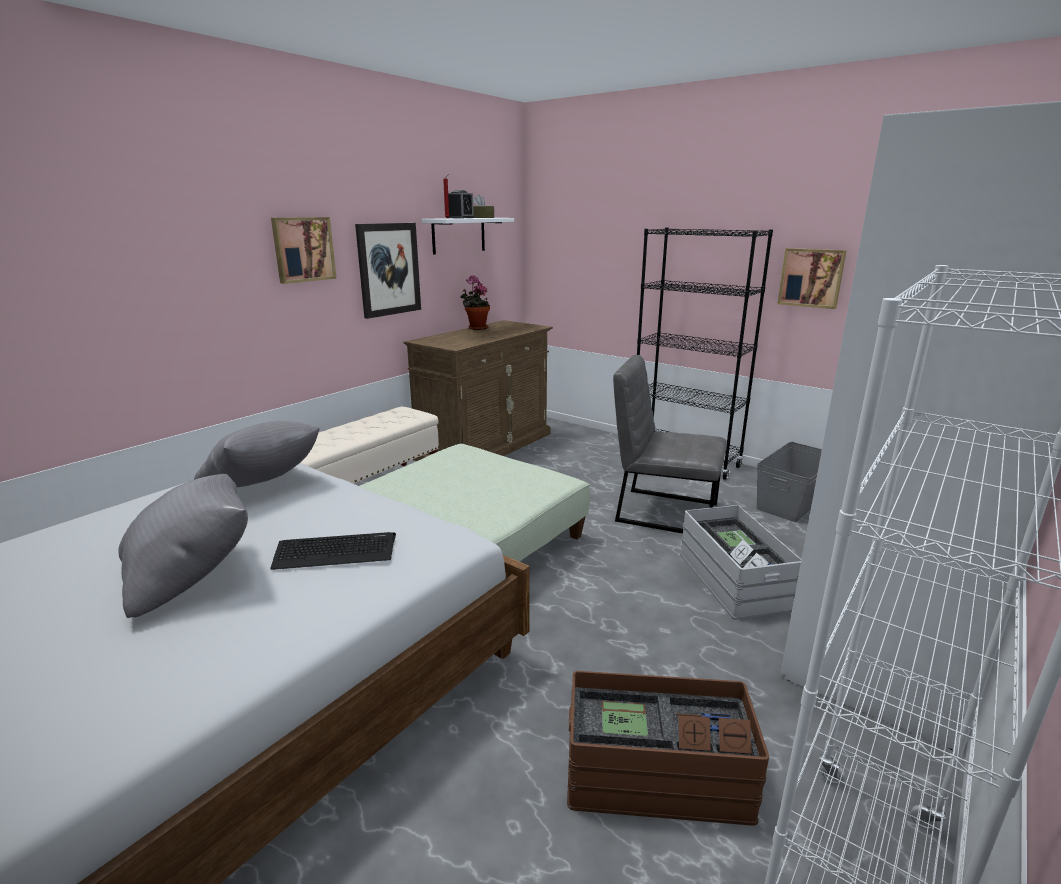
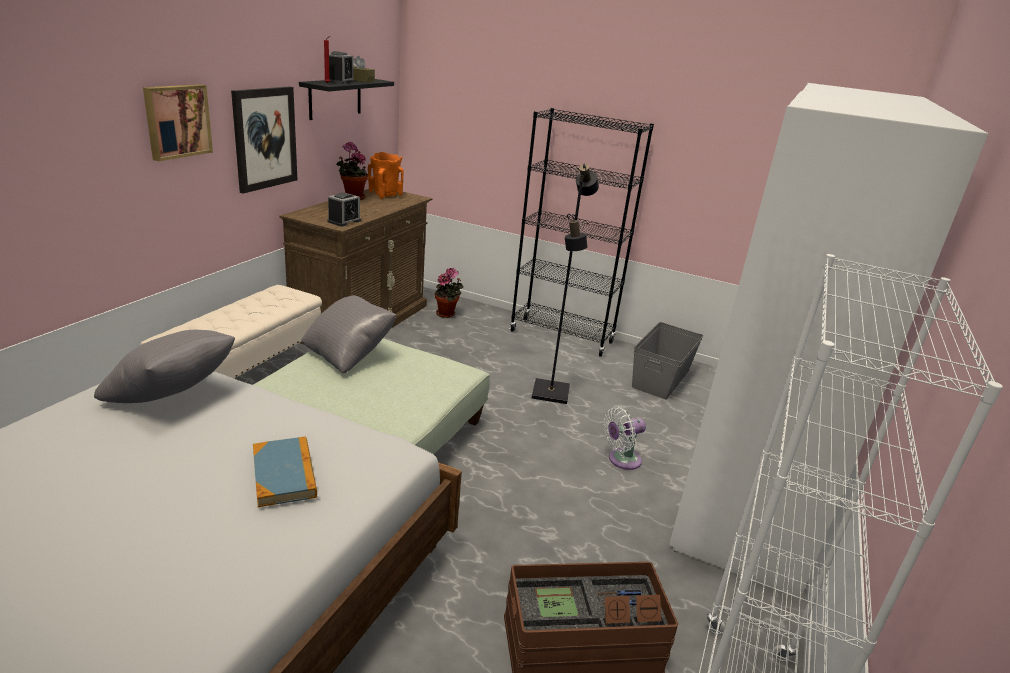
camera: 15 degrees left, 5 degrees up
grey pillow [118,474,248,618] -> grey pillow moved to [301,295,397,373]
keyboard [270,532,396,570] -> book [253,436,317,507]
white shelf [422,218,514,255] -> black shelf [299,79,394,120]
grey chair [613,355,727,533] -> black floor lamp [532,164,599,404]
grey storage box [680,505,802,620] -> white fan [604,407,646,470]
picture [778,248,847,309] -> none
none -> alarm clock [327,192,361,226]
none -> orange vase [368,152,404,199]
none -> potted plant [435,268,464,318]

